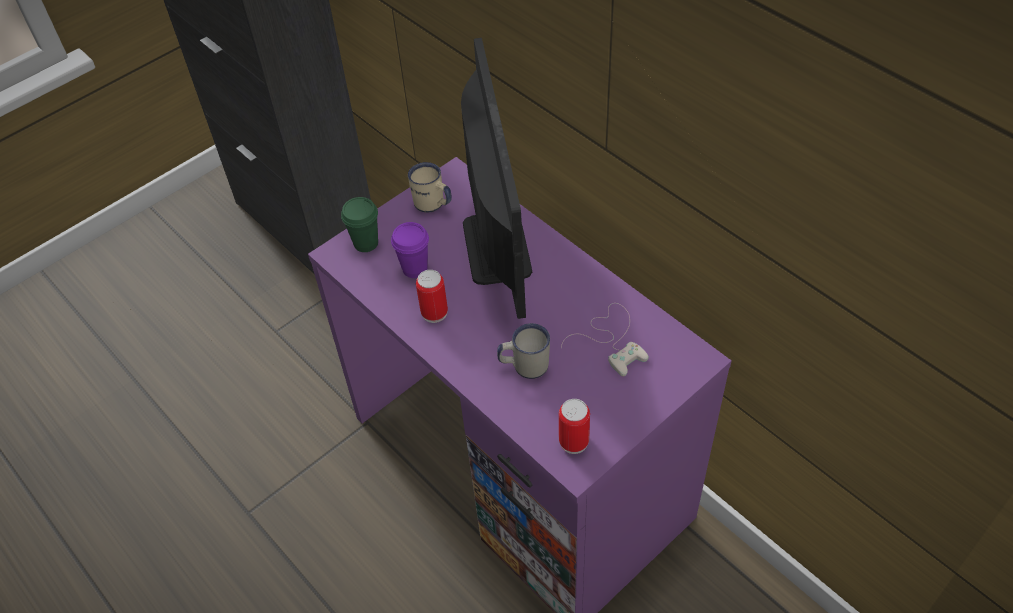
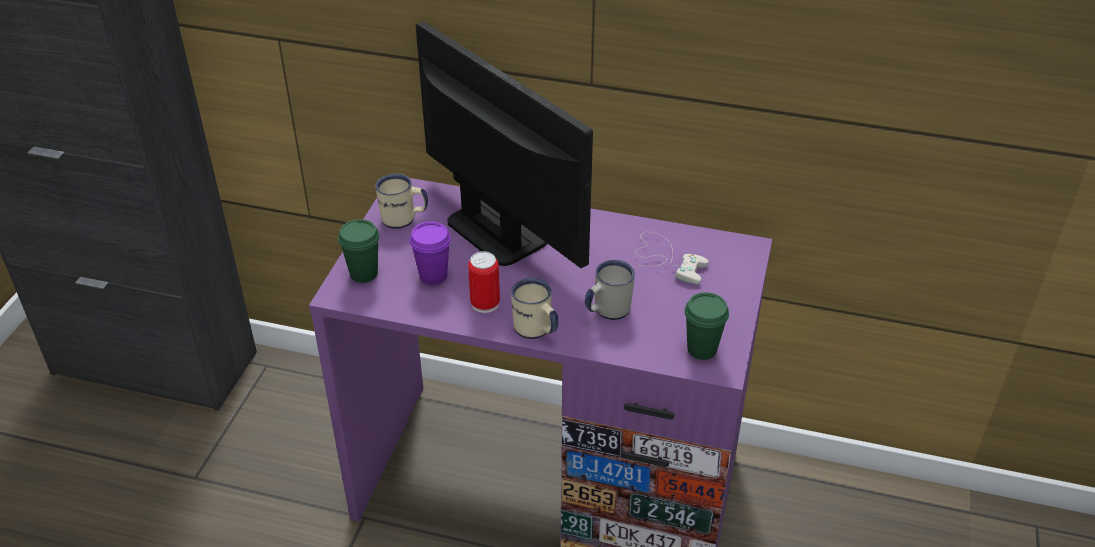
camera: 35 degrees left, 10 degrees down
can [559,399,590,454] -> green cup [684,292,729,360]
none -> beige mug [511,278,558,339]

